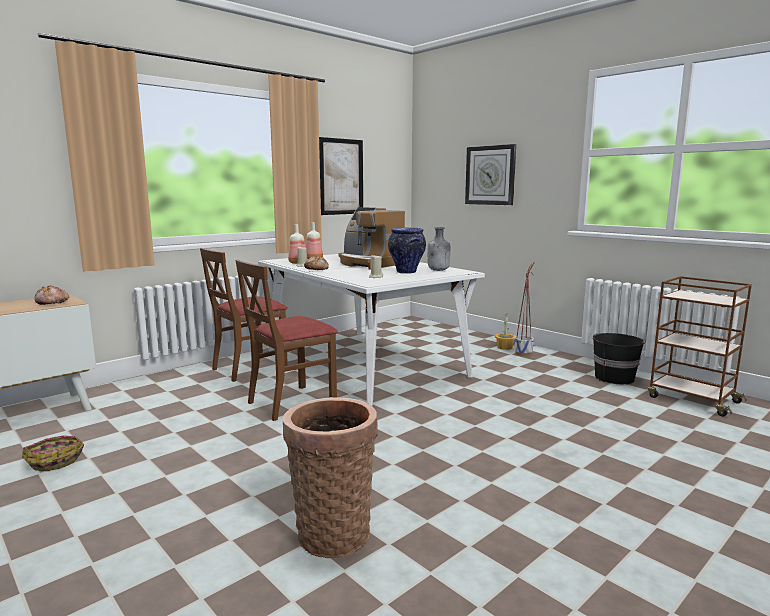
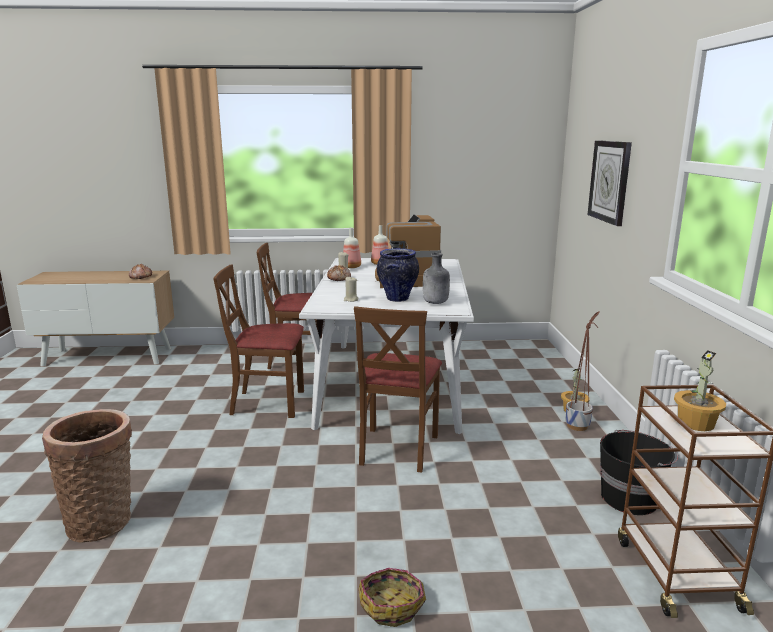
camera: 40 degrees right, 5 degrees up
basket [22,435,84,471] -> basket moved to [358,568,426,627]
picture [319,137,363,215] -> none
none -> brown chair [354,306,442,473]
none -> potted plant [674,350,726,431]

